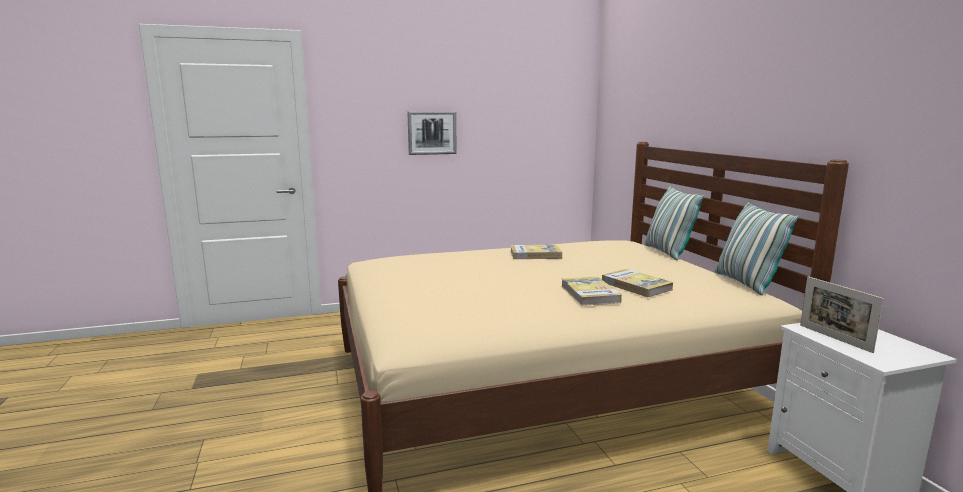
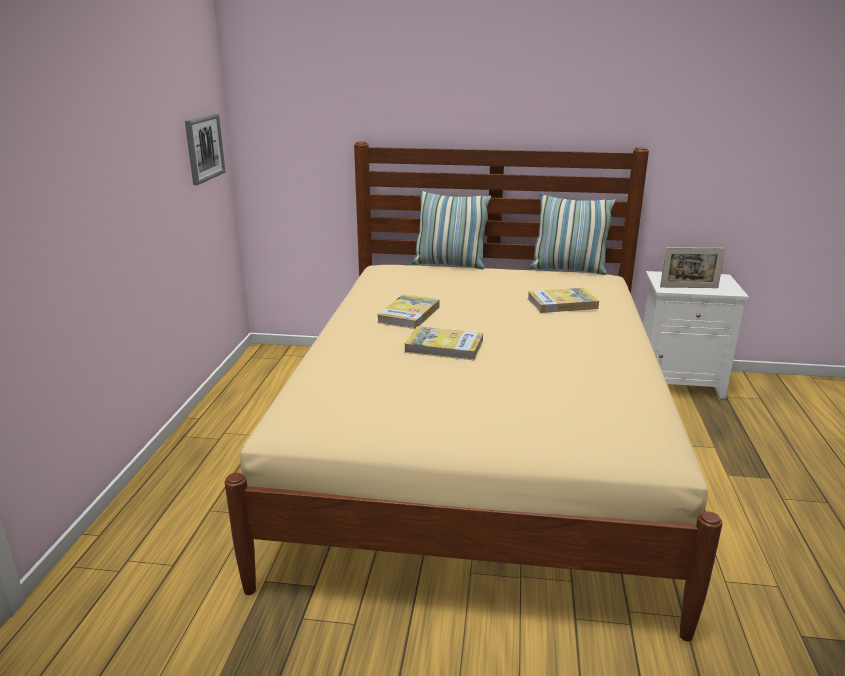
camera: 65 degrees left, 10 degrees up
picture [407,111,457,155] -> picture moved to [185,114,225,185]
book [562,277,622,306] -> book moved to [405,326,483,360]

